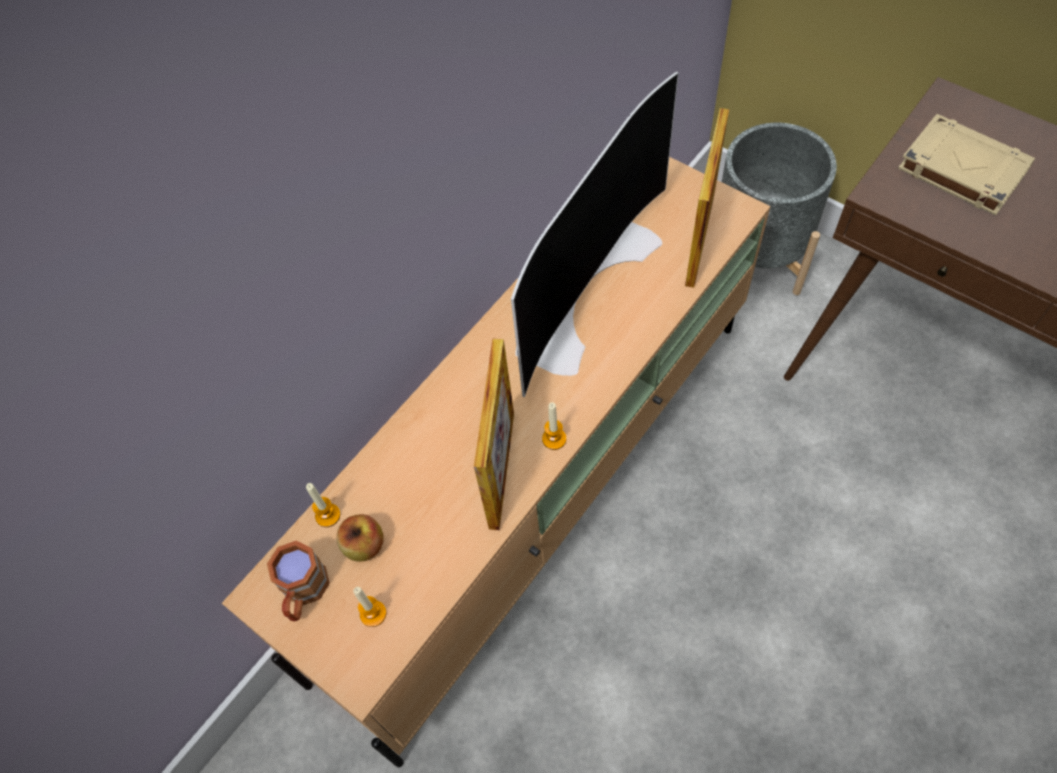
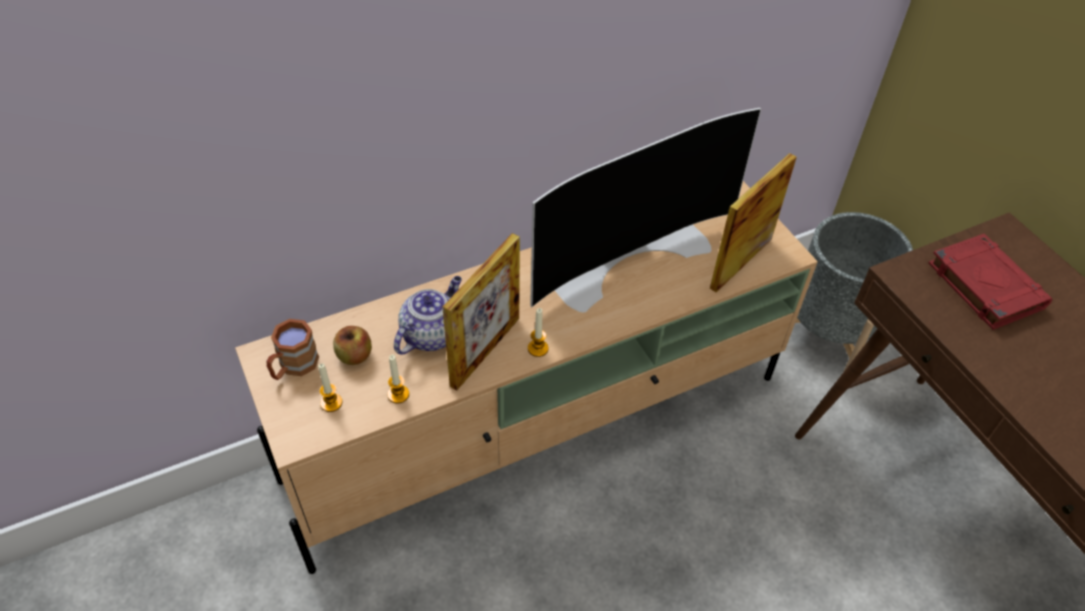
camera: 20 degrees right, 10 degrees down
candle [306,483,340,527] -> candle moved to [387,354,409,403]
beige book [898,114,1035,216] -> red book [928,234,1052,330]
none -> teapot [394,276,462,355]

